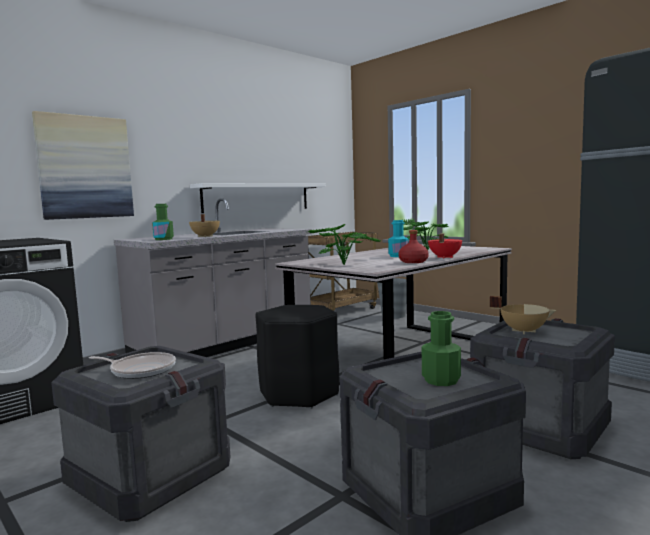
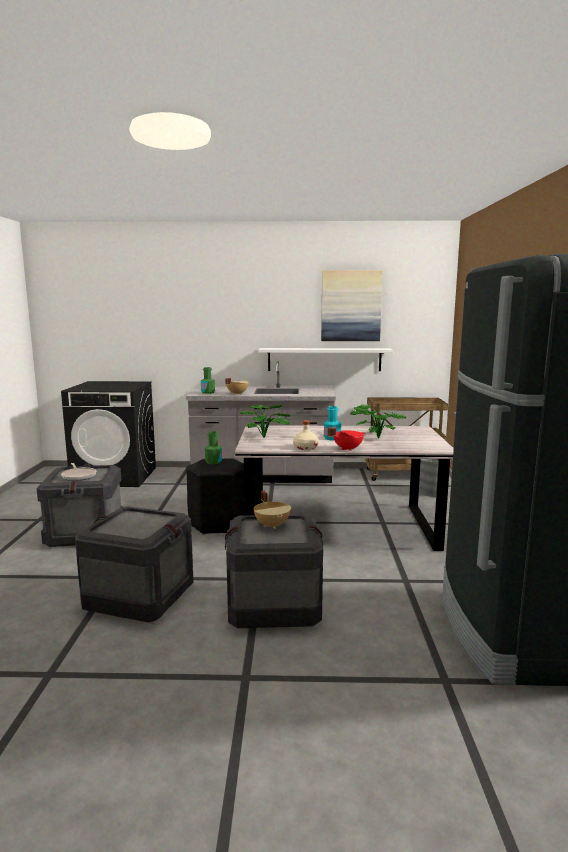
camera: 45 degrees right, 5 degrees up
picture [32,111,134,220] -> picture moved to [321,270,383,341]
red bottle [398,230,429,263] -> beige bottle [293,420,319,450]
green bottle [422,311,461,386] -> green bottle moved to [205,431,222,464]

